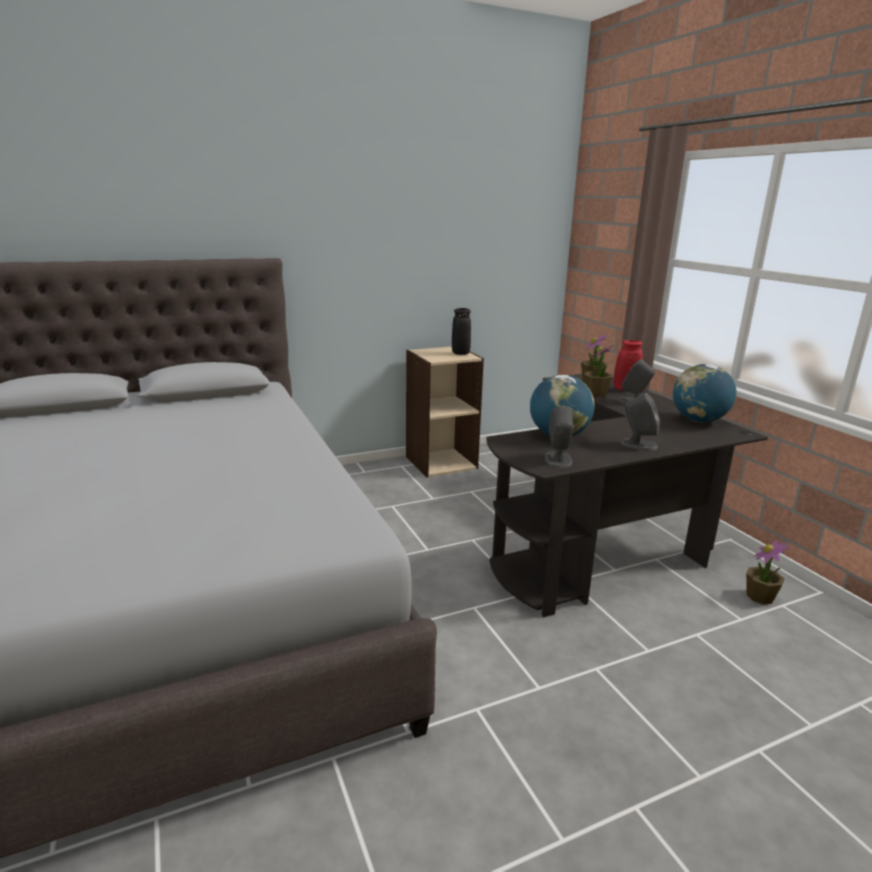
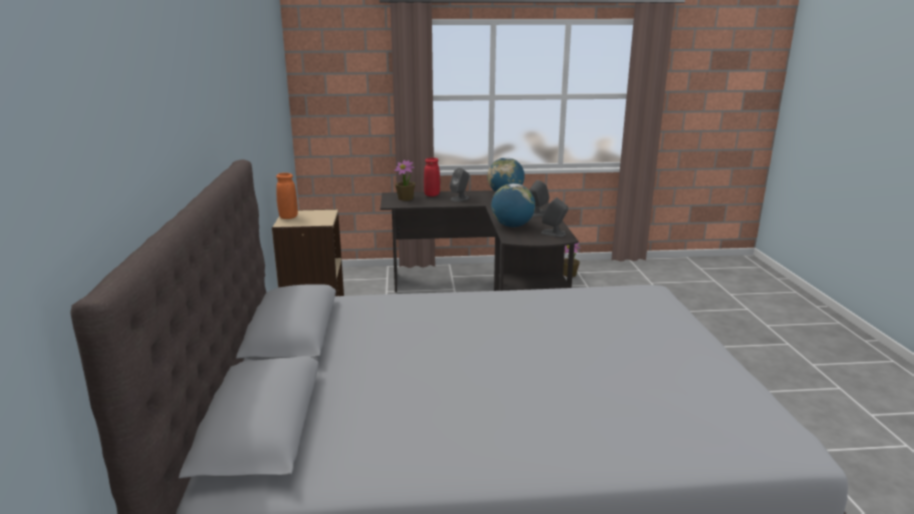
camera: 70 degrees left, 0 degrees up
black vase [452,308,471,355] -> none
potted plant [584,345,614,397] -> none
none -> orange vase [276,173,298,219]

